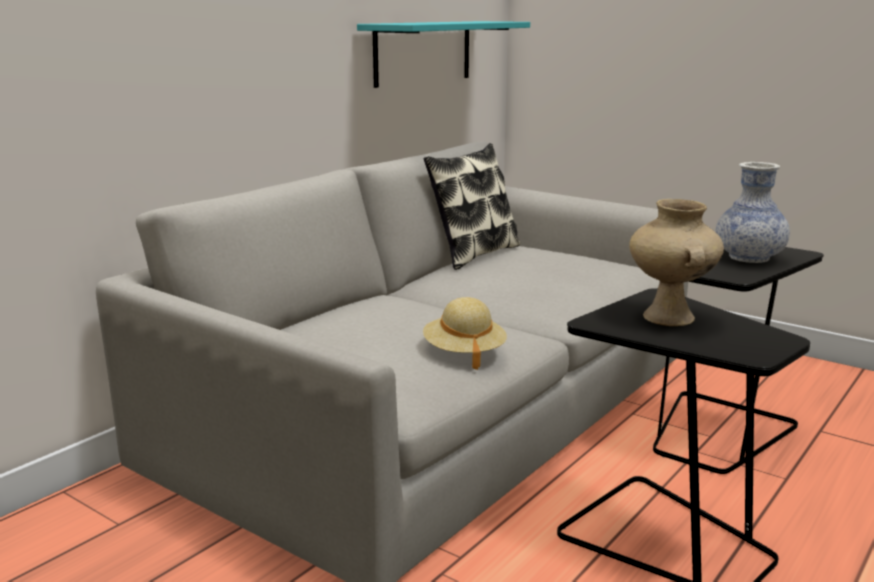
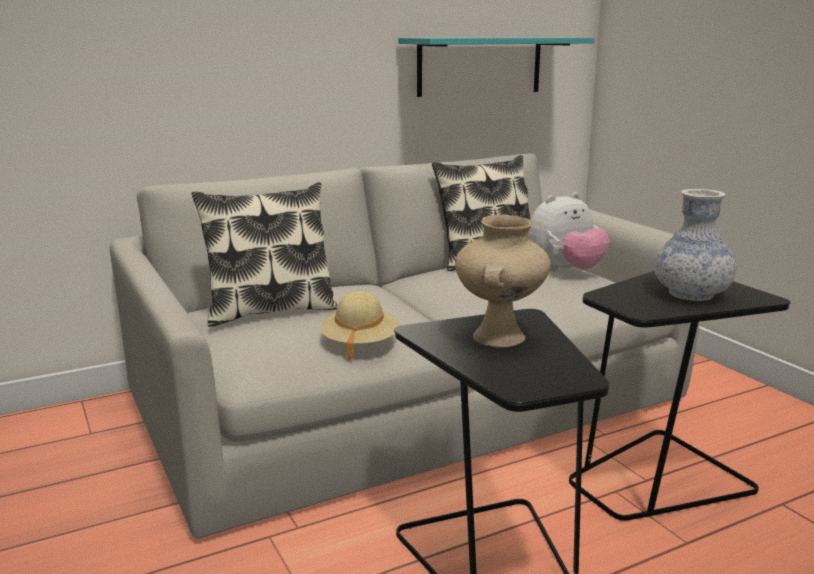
camera: 25 degrees right, 0 degrees up
none -> pillow [191,182,338,327]
none -> plush toy [528,192,610,271]

